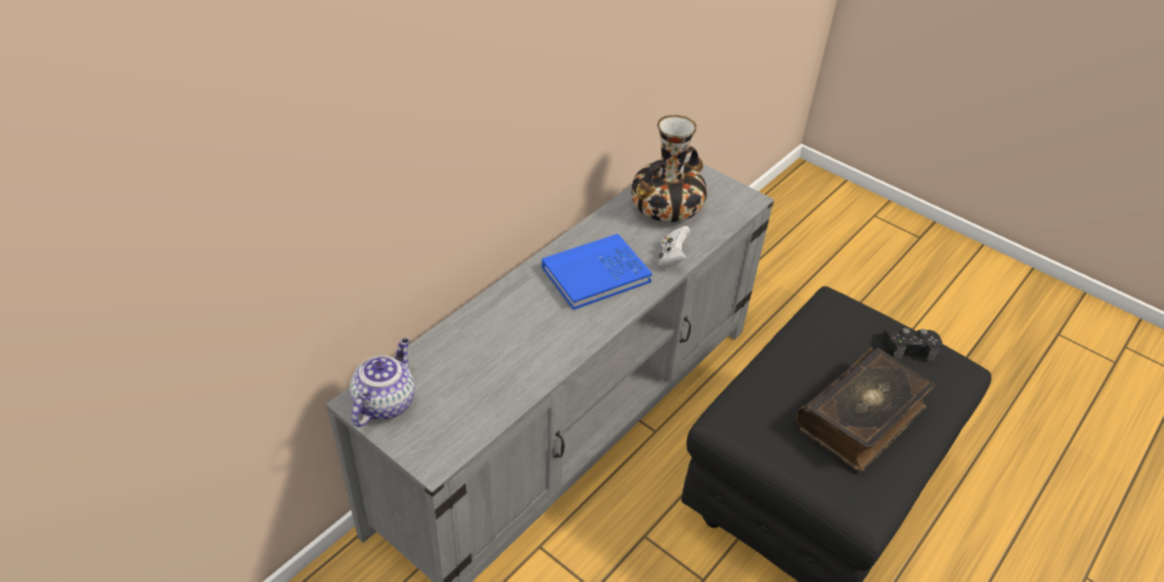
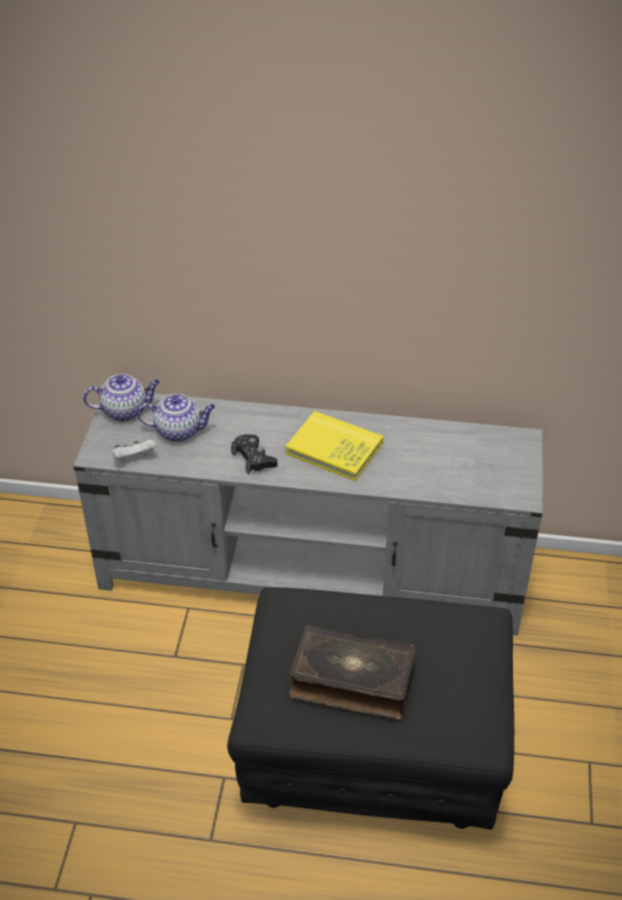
camera: 60 degrees right, 0 degrees up
blue book [542,234,652,310] -> yellow book [286,411,383,481]
vase [631,115,707,222] -> none
white game controller [658,226,690,268] -> white game controller moved to [112,440,156,461]
black game controller [883,328,942,361] -> black game controller moved to [231,434,277,475]
none -> teapot [137,394,216,442]

